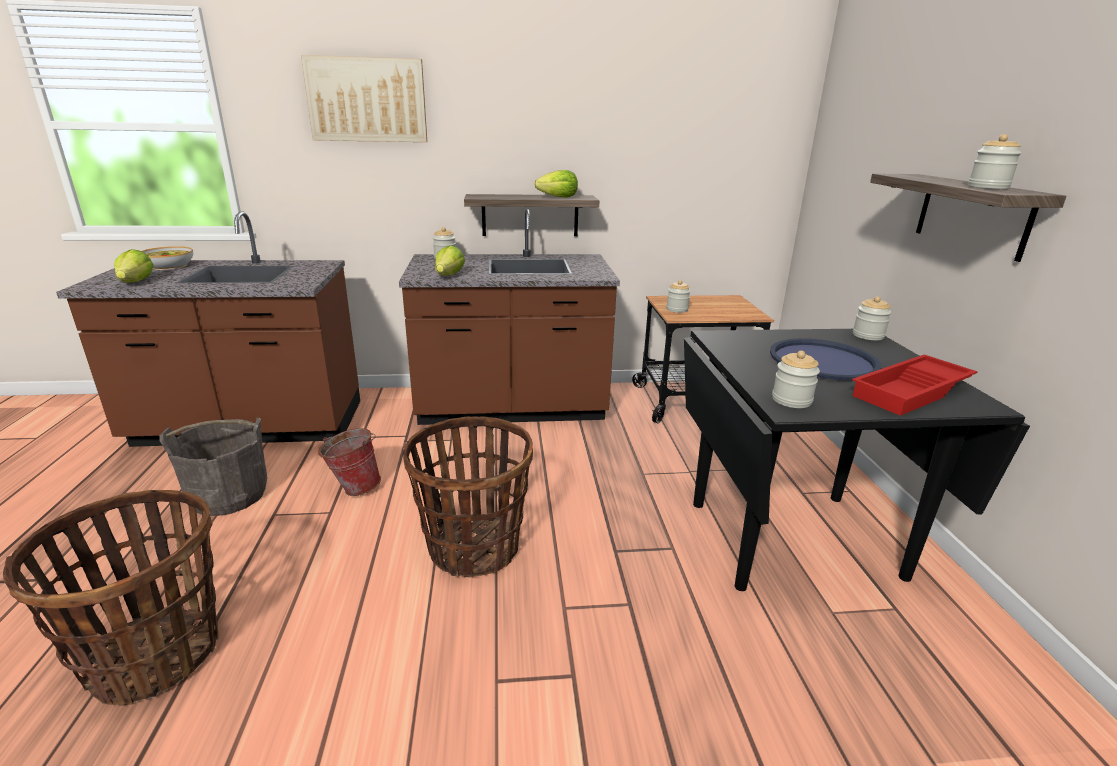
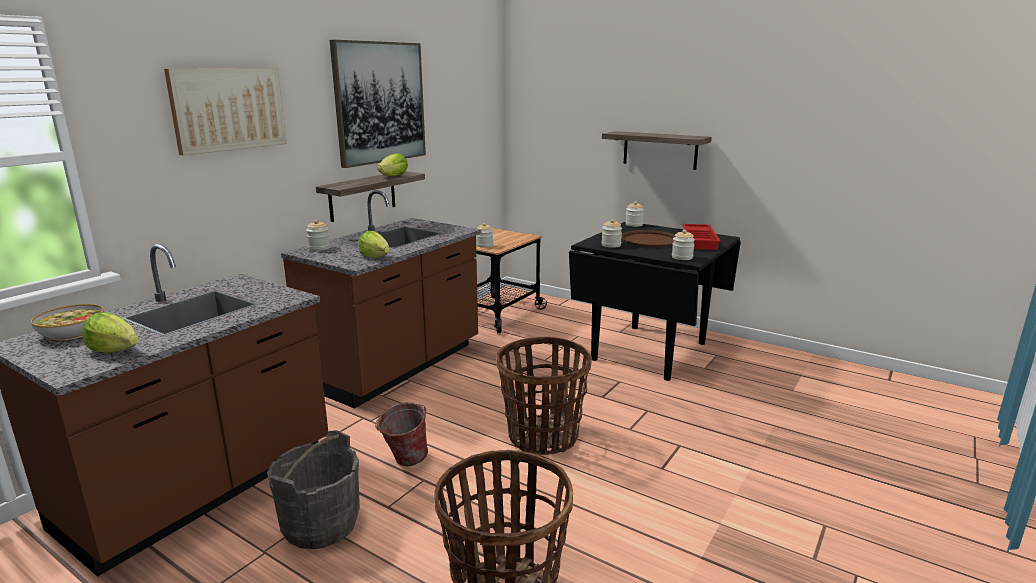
camera: 50 degrees left, 5 degrees down
blue tray [770,338,882,381] -> brown tray [621,230,675,247]
jar [968,134,1022,189] -> jar moved to [602,219,622,248]
none -> picture [330,40,426,168]

